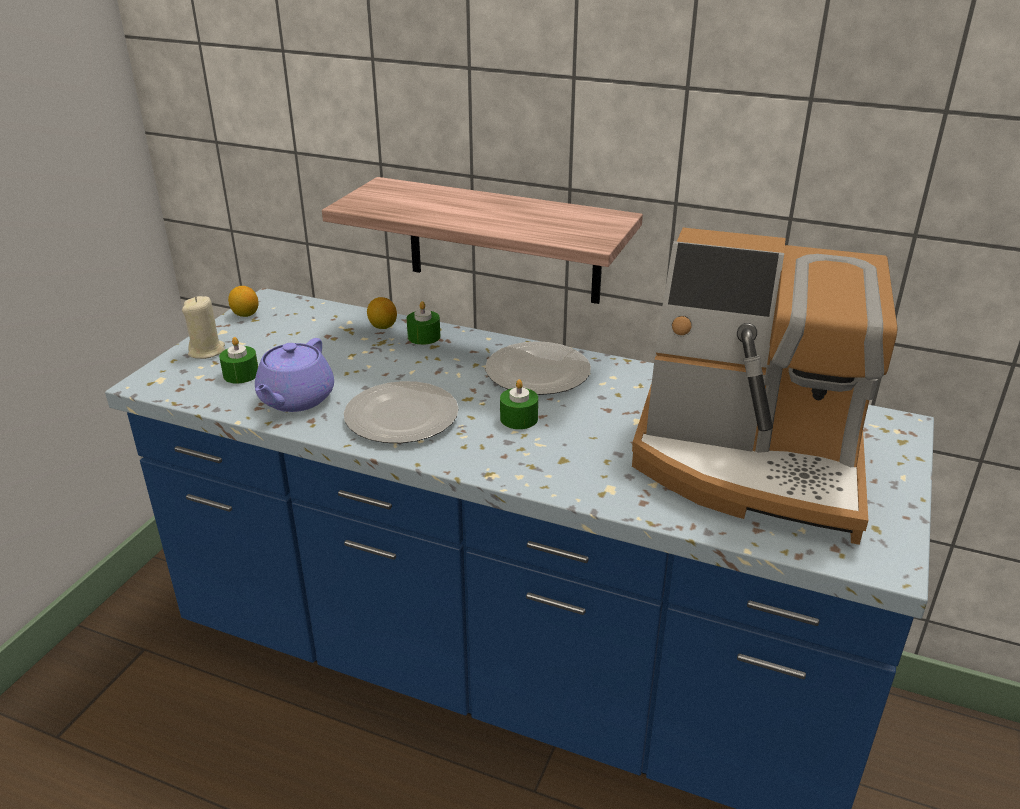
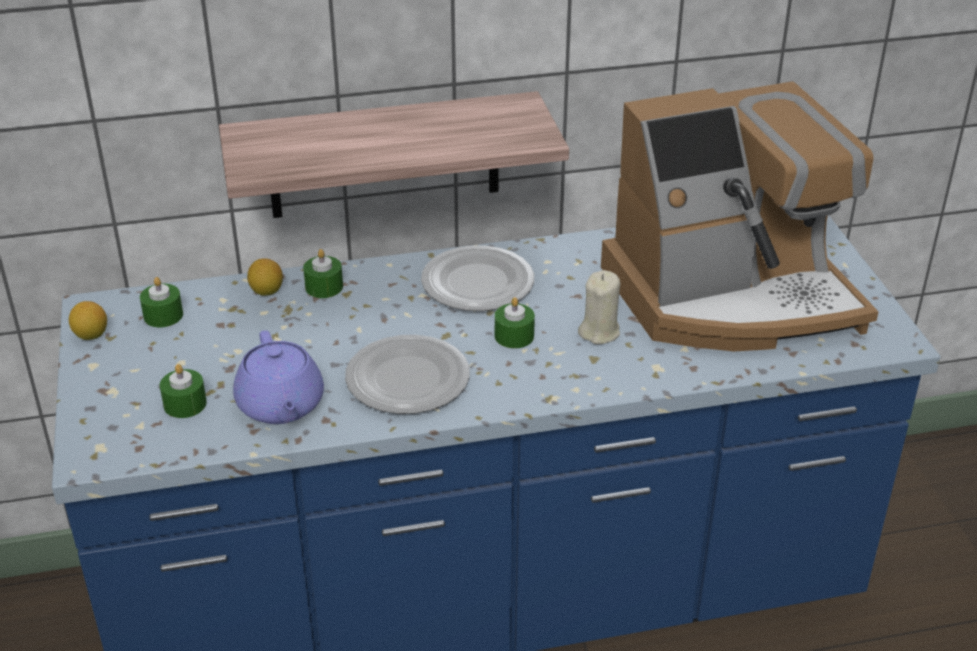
camera: 35 degrees left, 5 degrees up
beige candle [182,296,225,359] -> beige candle moved to [578,270,620,344]
none -> green candle [140,277,183,327]

